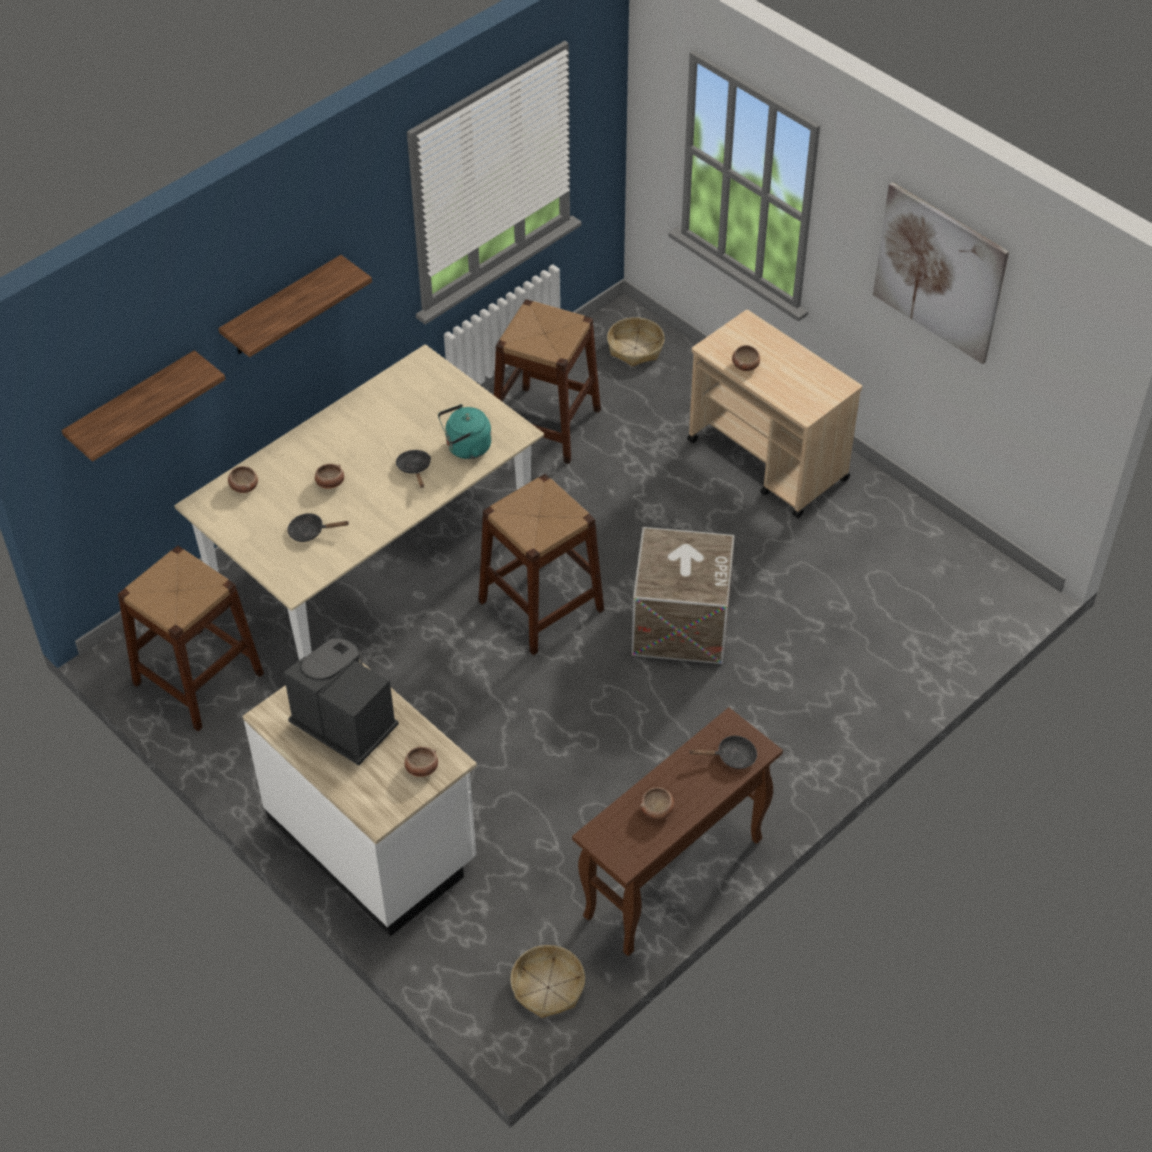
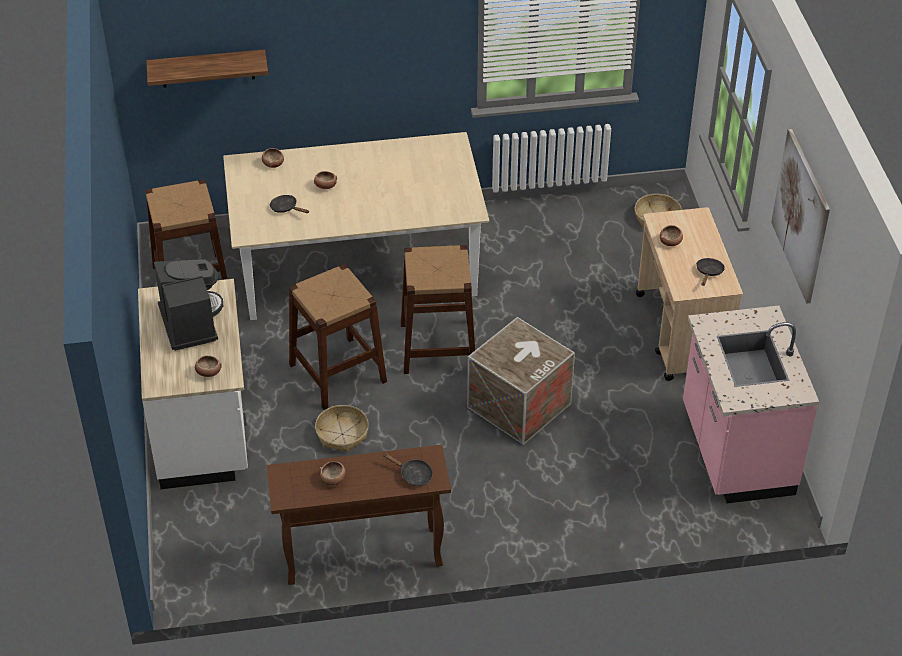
camera: 35 degrees right, 5 degrees down
shelf [218,255,372,357] -> none
black frying pan [396,450,431,488] -> black frying pan moved to [696,258,725,286]
turquoise kettle [438,404,492,459] -> none
brown stool [494,299,601,464] -> brown stool moved to [289,264,387,410]
basket [510,945,585,1018] -> basket moved to [315,405,369,452]
none -> pink counter [683,305,819,503]

